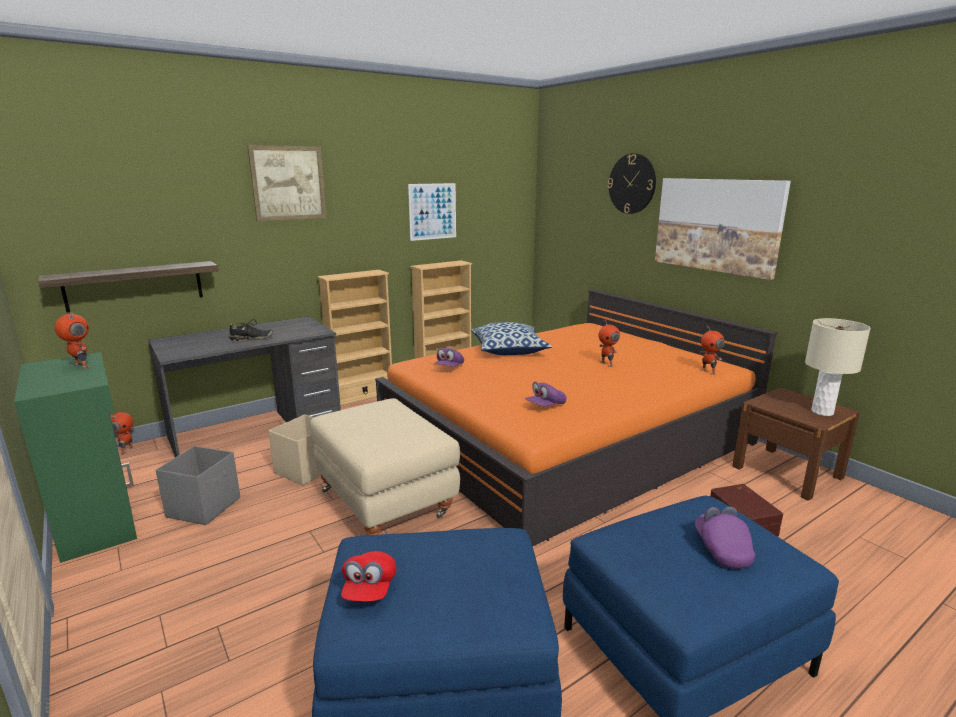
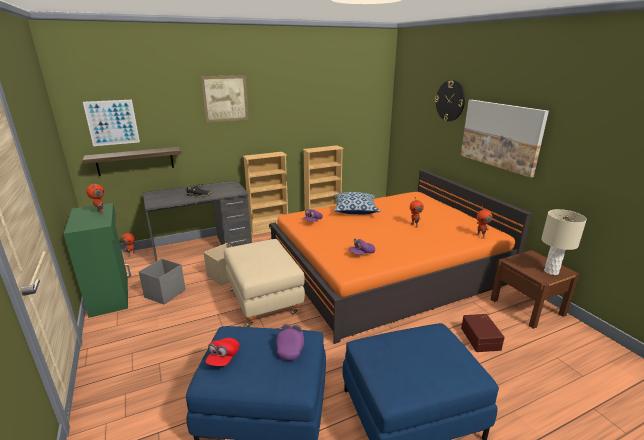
camera: 10 degrees right, 5 degrees up
picture [408,183,456,241] -> picture moved to [83,100,140,146]
purple cap [695,507,755,569] -> purple cap moved to [276,324,304,361]

